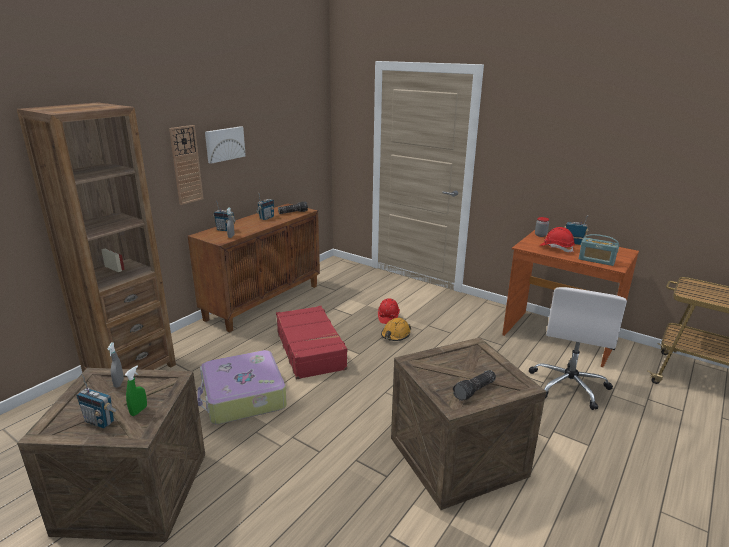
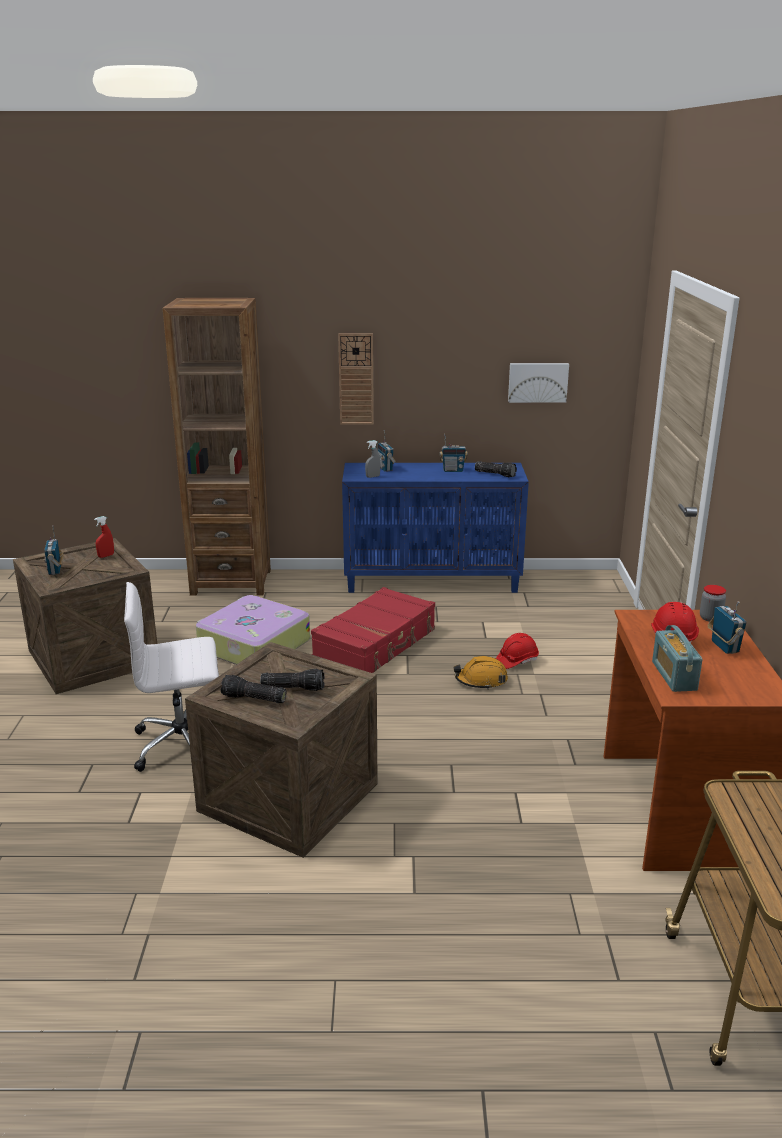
camera: 55 degrees right, 0 degrees up
grey spray bottle [108,342,124,388] -> red spray bottle [94,516,114,558]
green spray bottle [125,366,147,416] -> none
brown cabinet [188,203,320,332] -> blue cabinet [342,463,529,593]
picture [205,126,246,164] -> picture moved to [508,363,569,403]
white office chair [529,287,627,410] -> white office chair moved to [124,582,219,772]
none -> flashlight [260,669,325,691]

